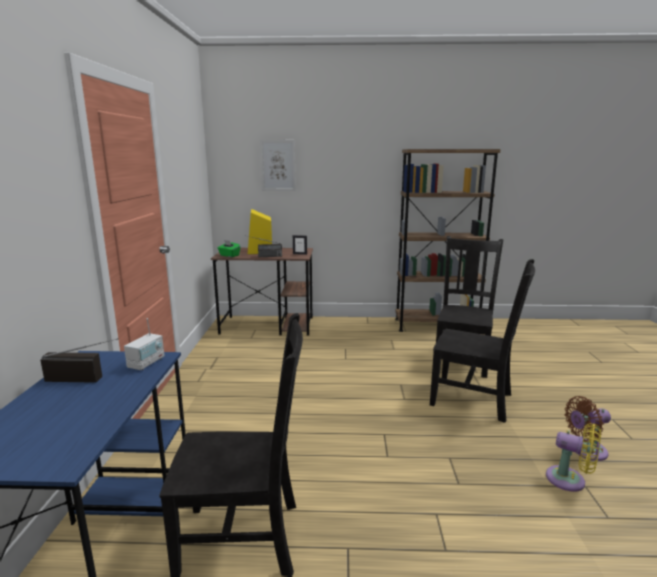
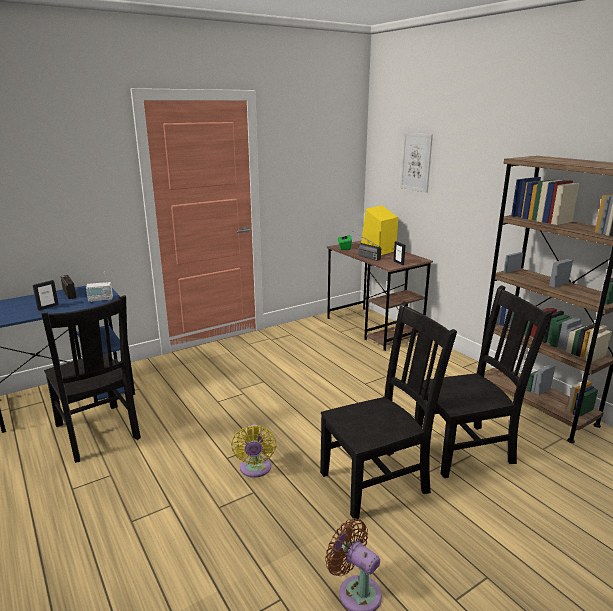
camera: 55 degrees right, 5 degrees up
black chair [430,259,535,423] -> black chair turned 105 degrees counterclockwise [320,301,457,520]
yellow fan [546,423,601,492] -> yellow fan moved to [231,424,276,478]
none -> picture frame [33,280,59,311]

